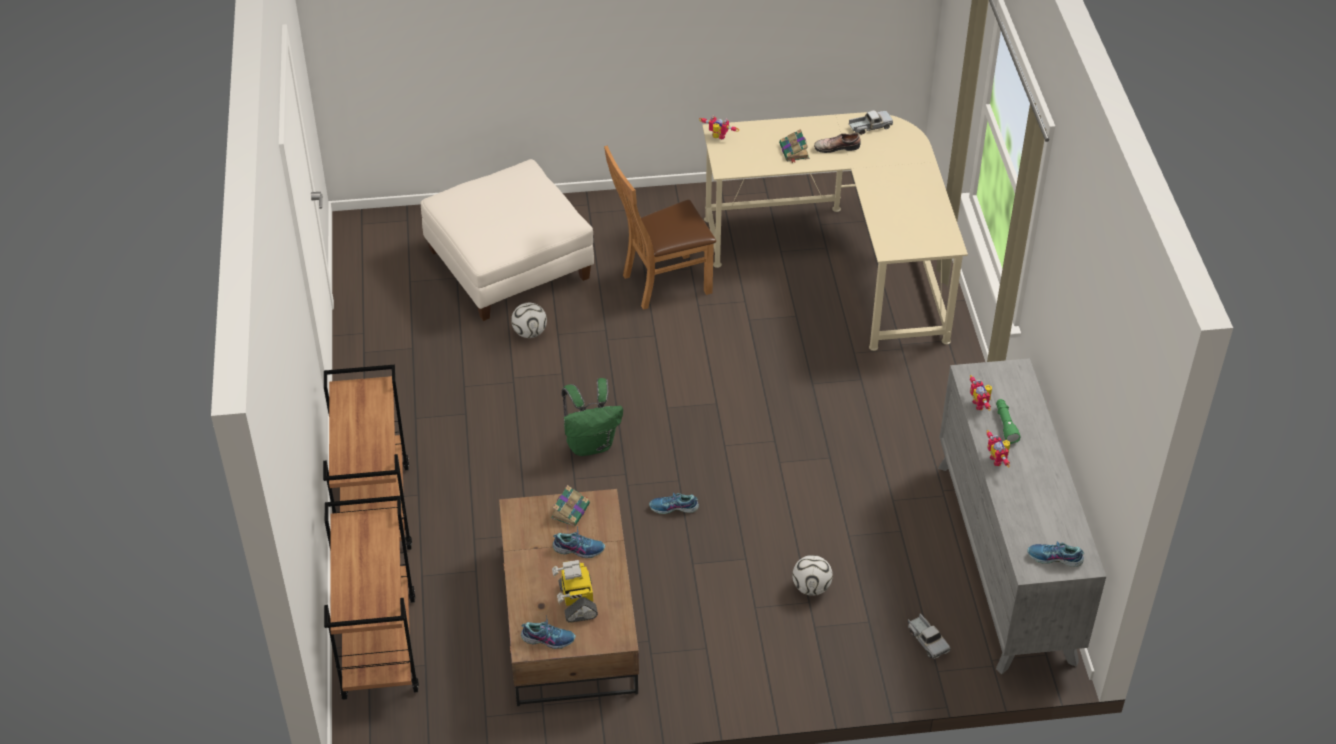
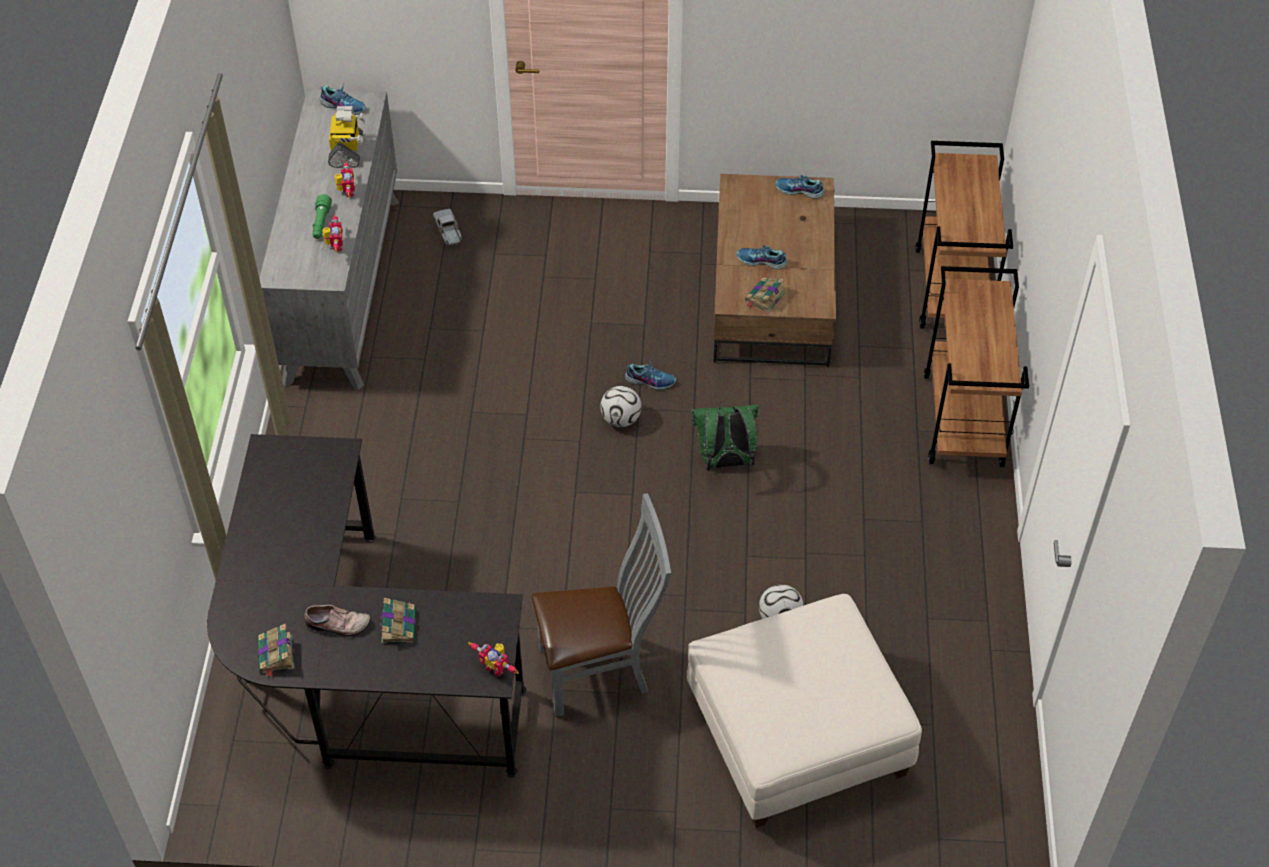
camera: 170 degrees left, 5 degrees up
toy robot [552,560,598,623] -> toy robot moved to [328,106,366,168]
brown chair [604,145,716,310] -> grey chair [532,493,671,717]
beige desk [702,112,968,351] -> black desk [207,434,527,778]
football [792,555,833,596] -> football moved to [600,386,641,427]
toy truck [849,110,893,135] -> book [257,623,295,678]

